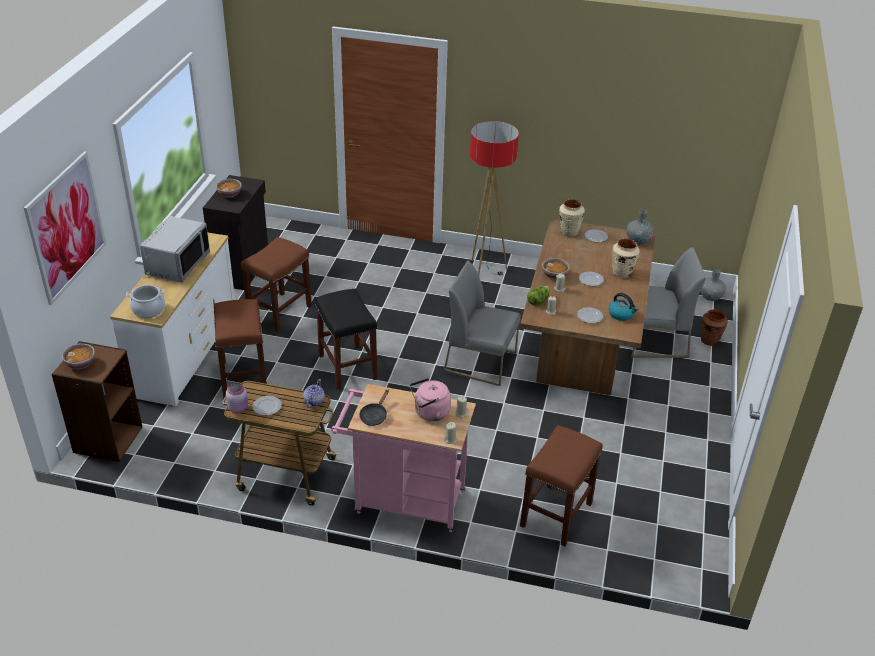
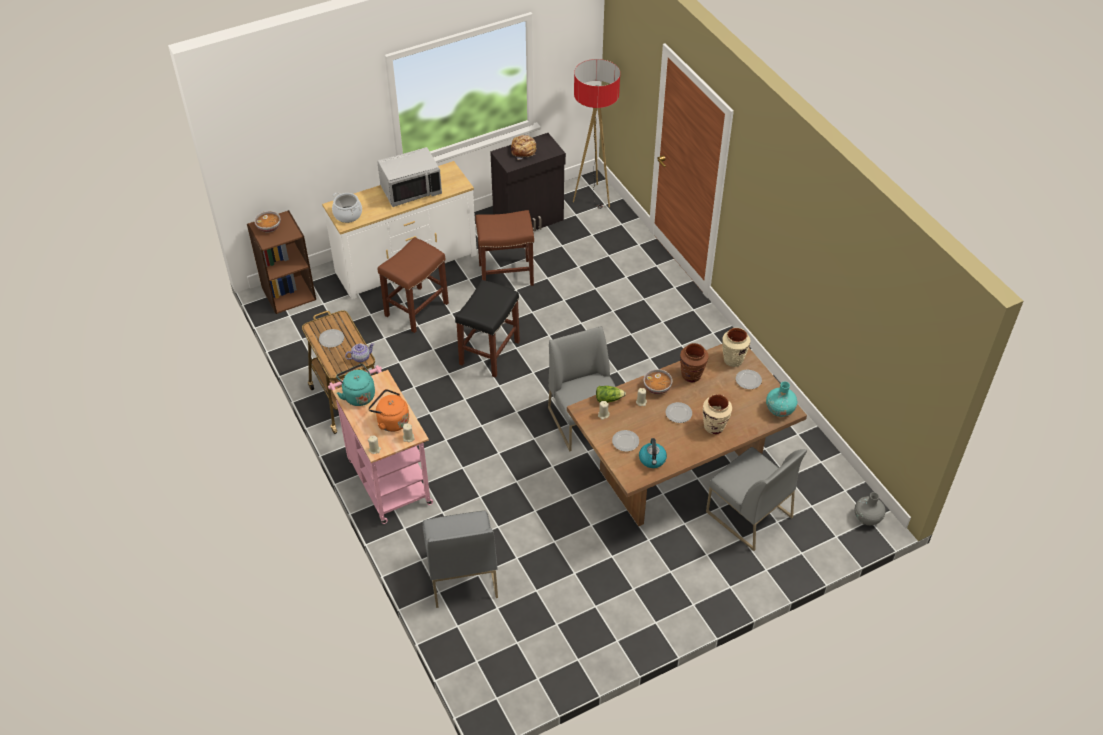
camera: 50 degrees right, 10 degrees up
picture [24,151,106,305] -> none
bowl [216,179,242,198] -> bread [511,135,537,160]
pink jar [226,383,248,413] -> none
black frying pan [359,390,389,426] -> turquoise kettle [336,364,375,406]
pink kettle [410,378,451,421] -> orange kettle [369,389,409,432]
floor lamp [470,121,519,275] -> floor lamp moved to [573,59,620,209]
brown stool [520,425,603,546] -> grey chair [422,511,498,608]
grey vase [626,210,654,245] -> turquoise vase [766,381,798,417]
brown vase [701,309,728,346] -> brown vase moved to [680,343,708,382]

